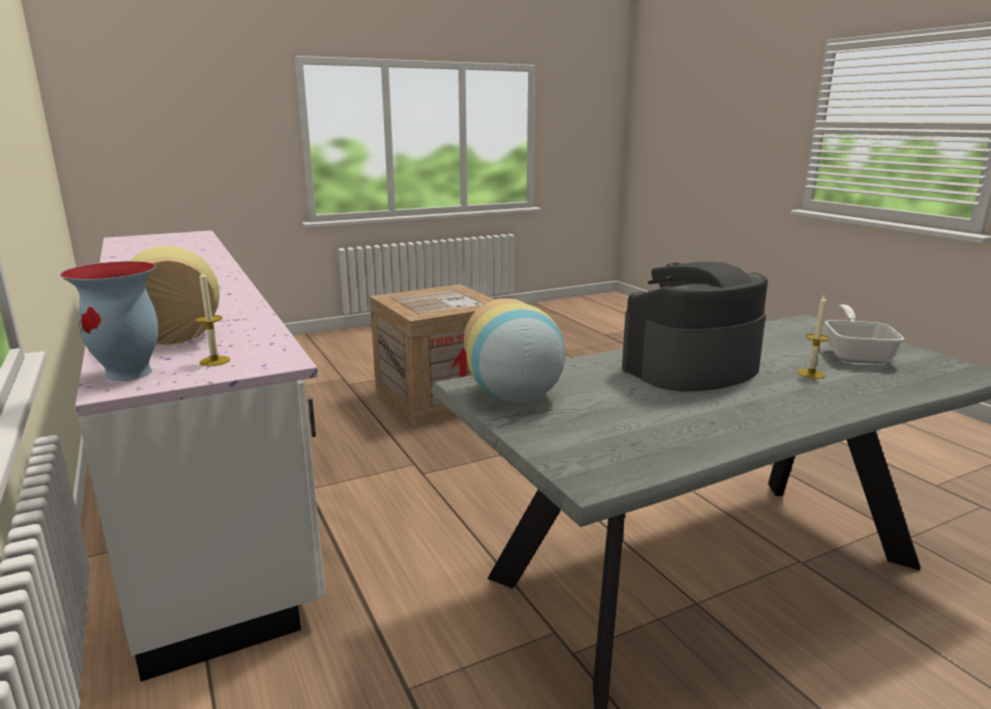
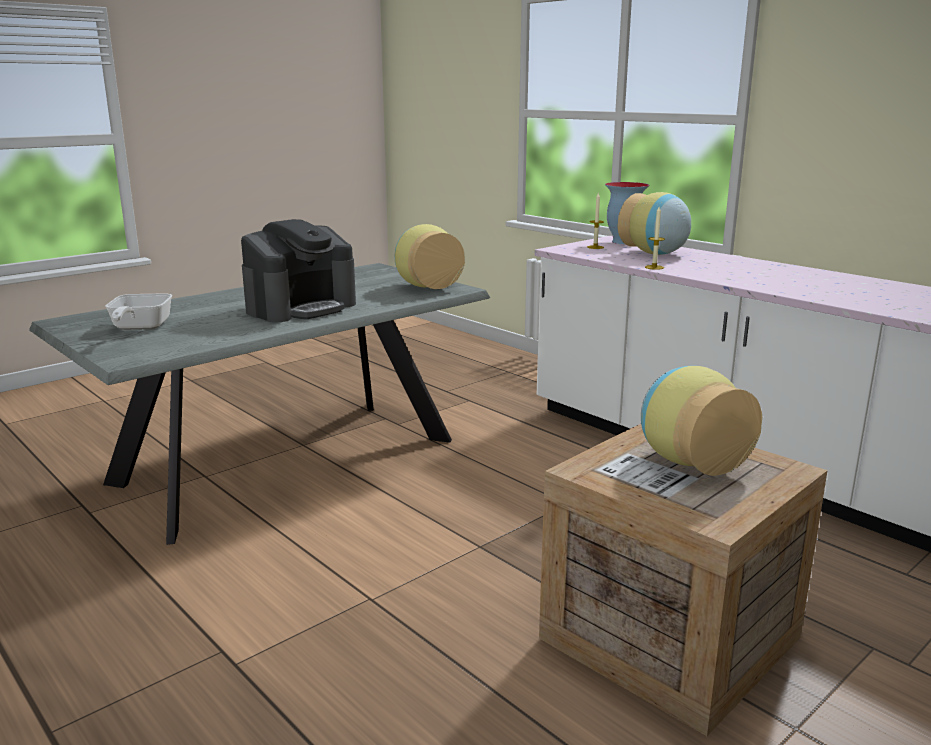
camera: 165 degrees right, 0 degrees up
candle [798,294,829,379] -> candle moved to [645,207,665,270]
none -> vase [641,366,762,476]

